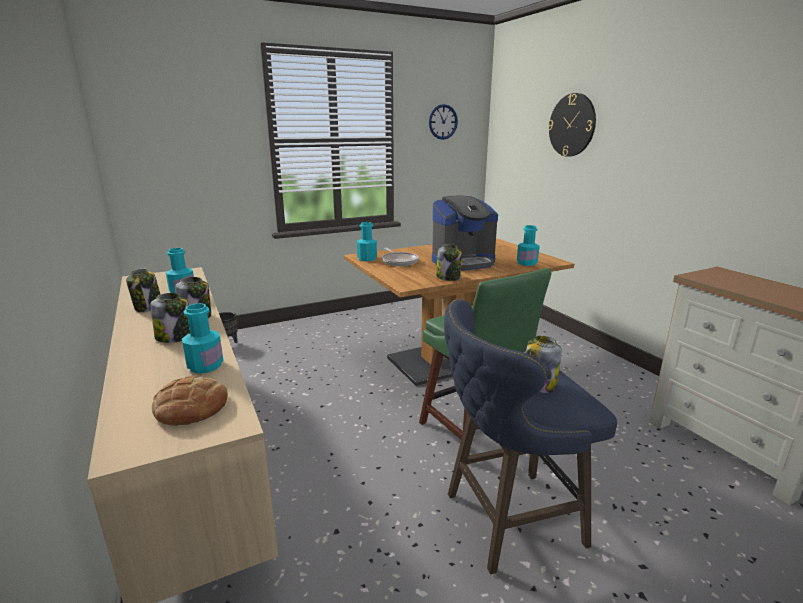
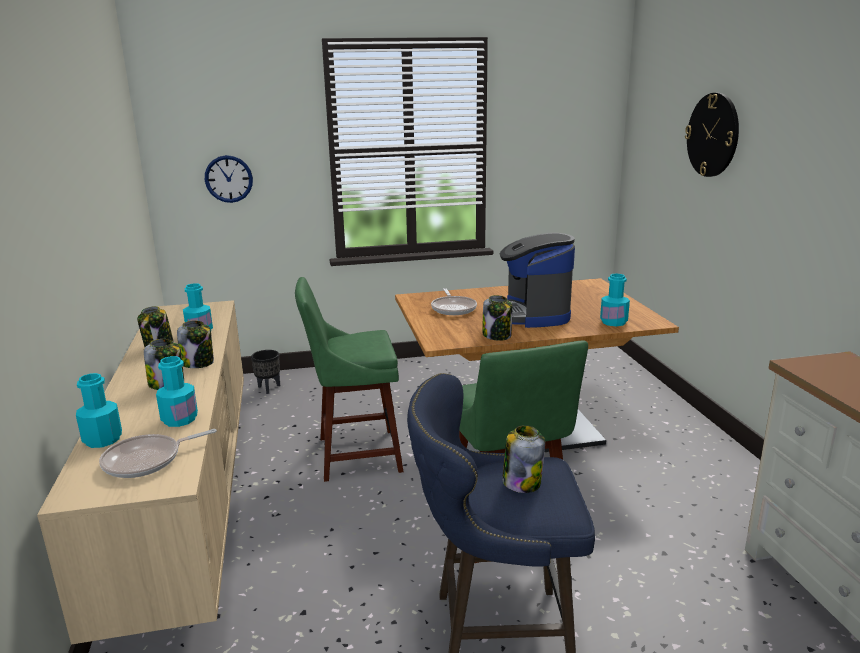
camera: 15 degrees right, 0 degrees up
bread [152,375,228,426] -> frying pan [99,429,217,478]
turquoise bottle [357,222,377,261] -> turquoise bottle moved to [76,373,122,448]
wall clock [429,104,458,140] -> wall clock moved to [205,155,253,203]
coffee machine [432,196,498,271] -> coffee machine turned 90 degrees clockwise [500,233,575,328]
none -> green chair [295,277,404,482]

